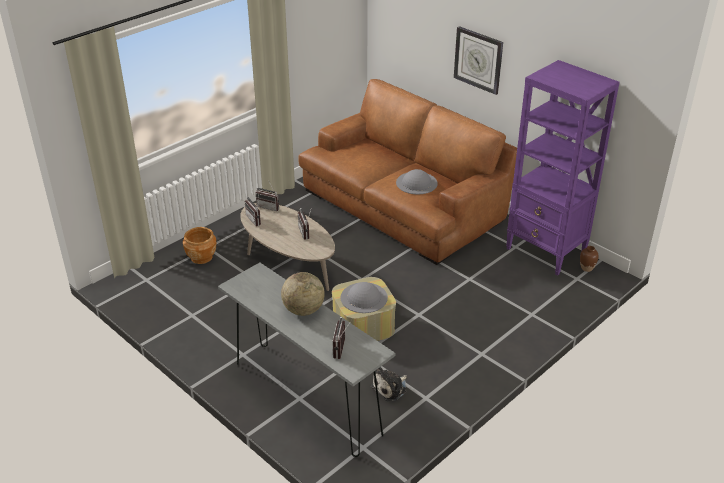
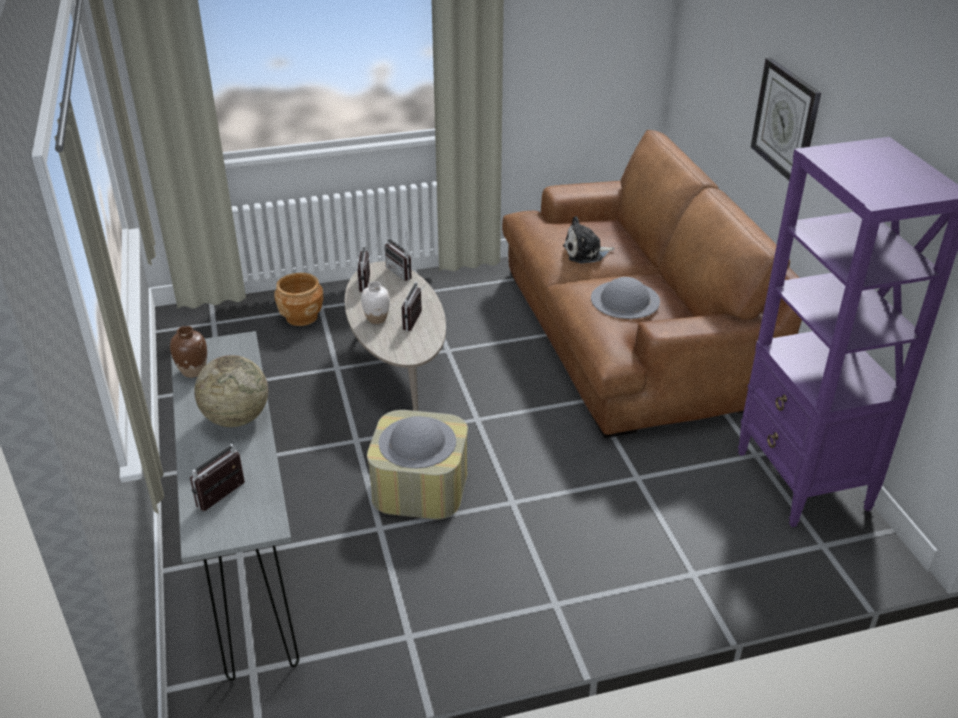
camera: 30 degrees right, 0 degrees up
plush toy [371,367,407,401] -> plush toy moved to [563,216,615,263]
brown vase [580,246,599,272] -> brown vase moved to [170,326,207,378]
none -> white vase [361,281,390,324]

